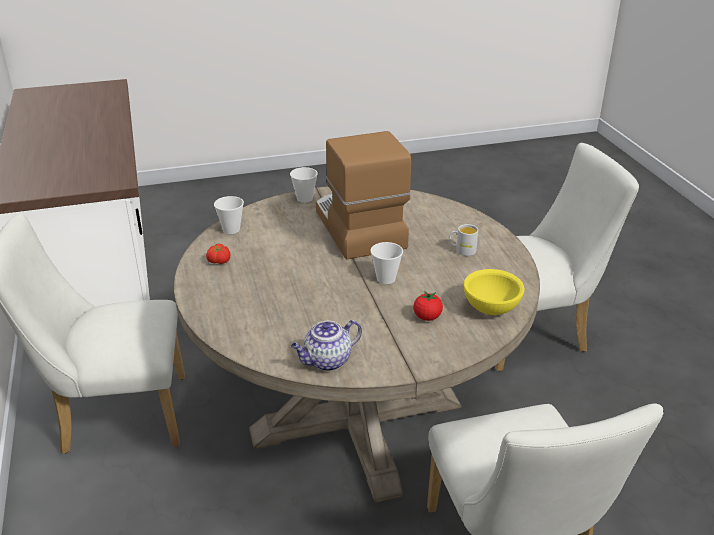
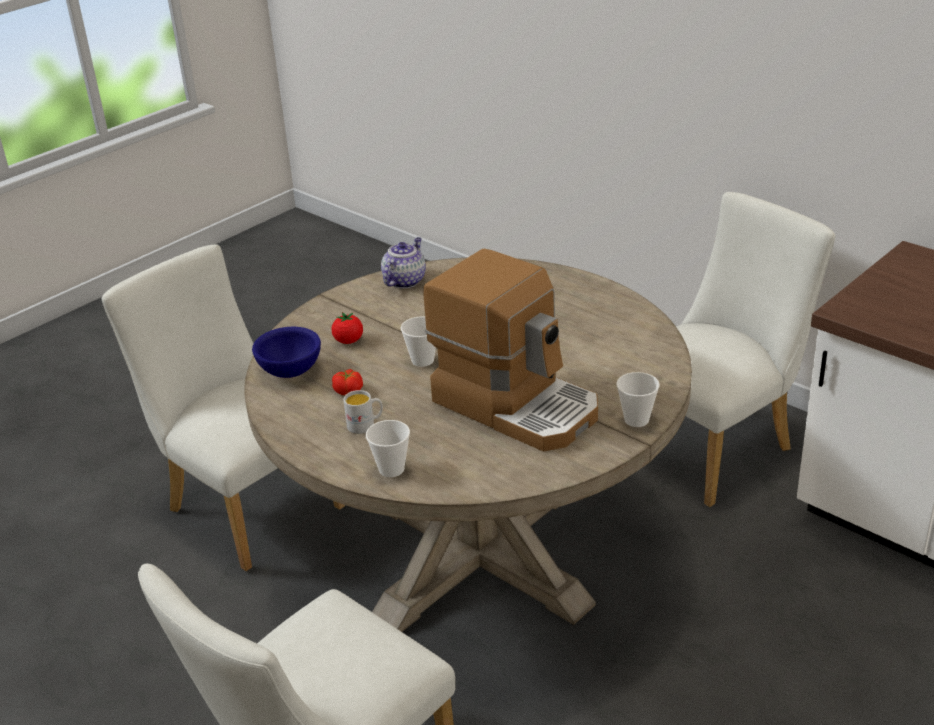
camera: 150 degrees right, 0 degrees up
tomato [206,244,230,264] -> tomato moved to [332,369,363,395]
cup [214,196,244,234] -> cup moved to [366,420,410,477]
yellow bowl [464,269,525,315] -> blue bowl [252,327,321,378]

